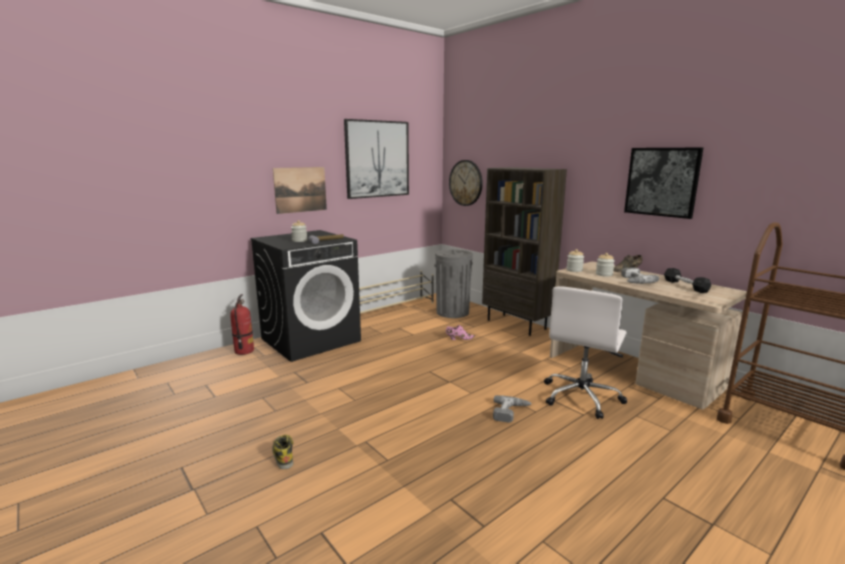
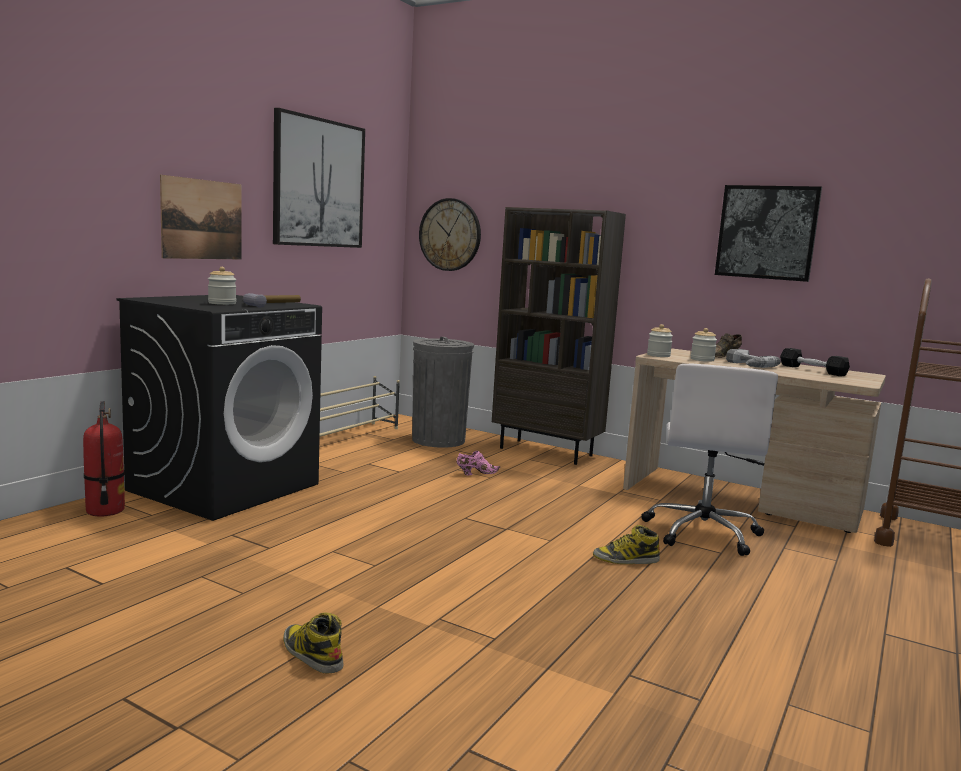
camera: 20 degrees left, 5 degrees down
power drill [493,395,531,422] -> boot [593,525,660,564]

